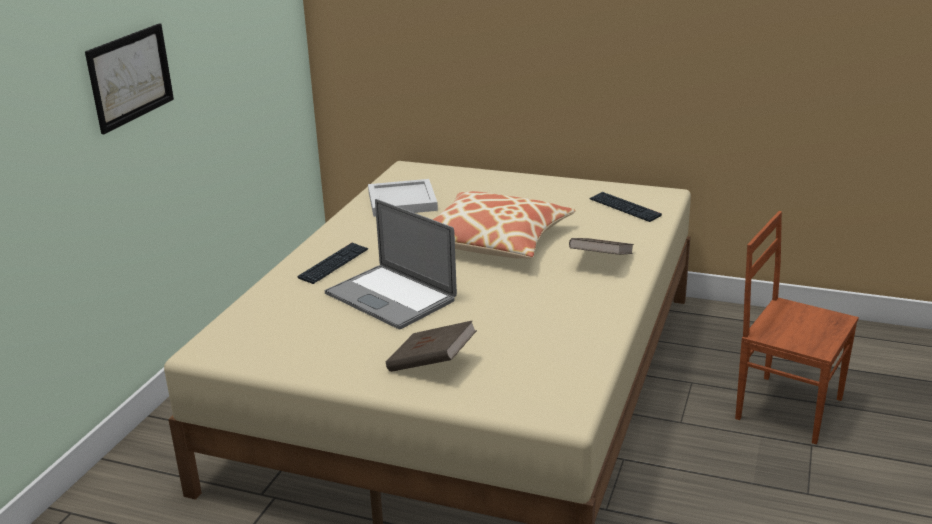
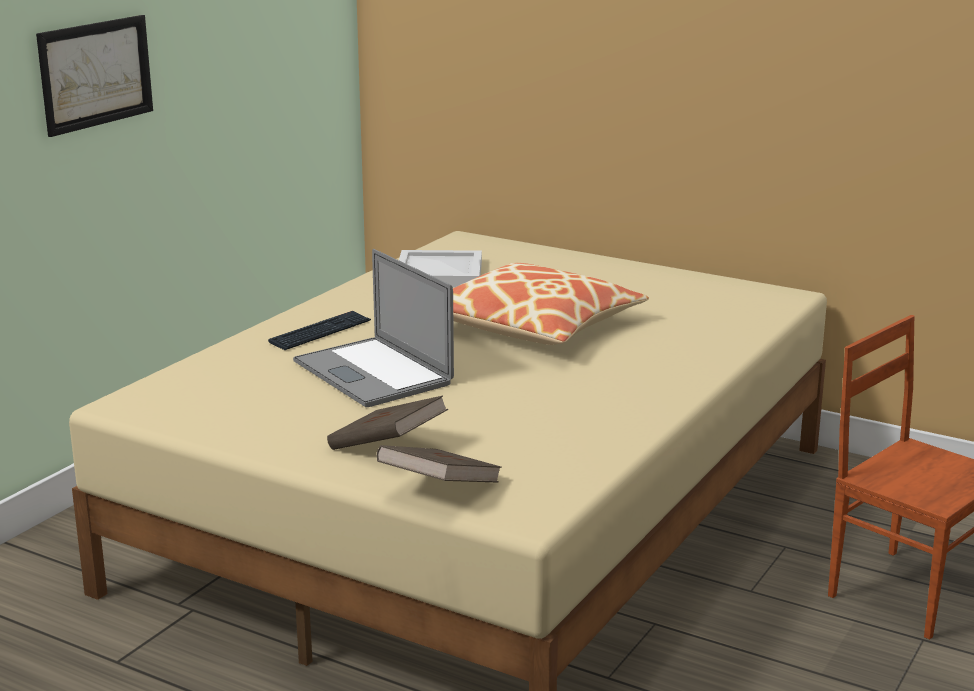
camera: 10 degrees right, 5 degrees down
brown book [569,238,634,255] -> brown book moved to [376,445,502,483]
keyboard [589,192,662,222] -> none

